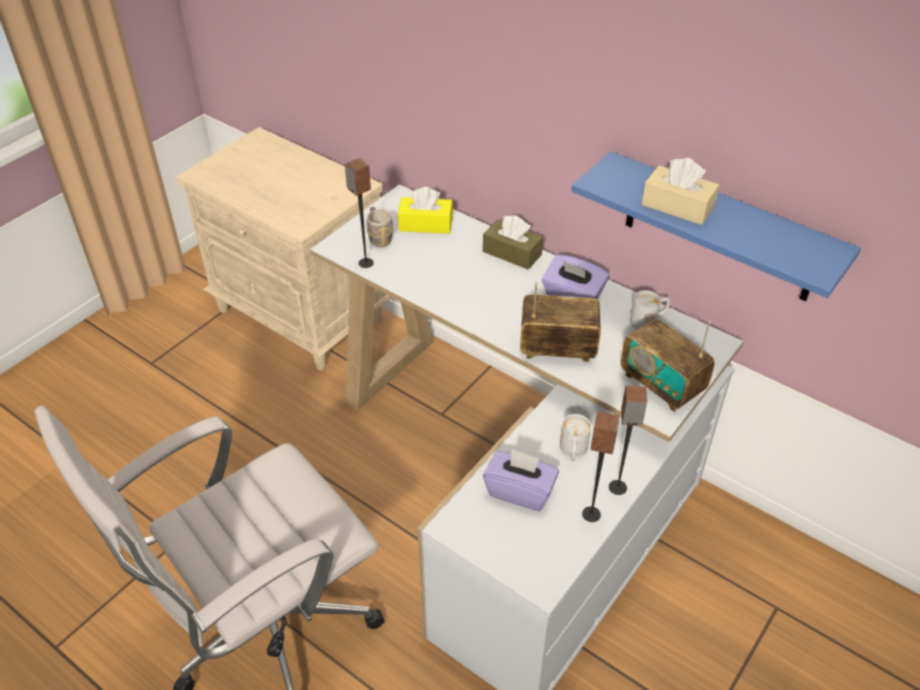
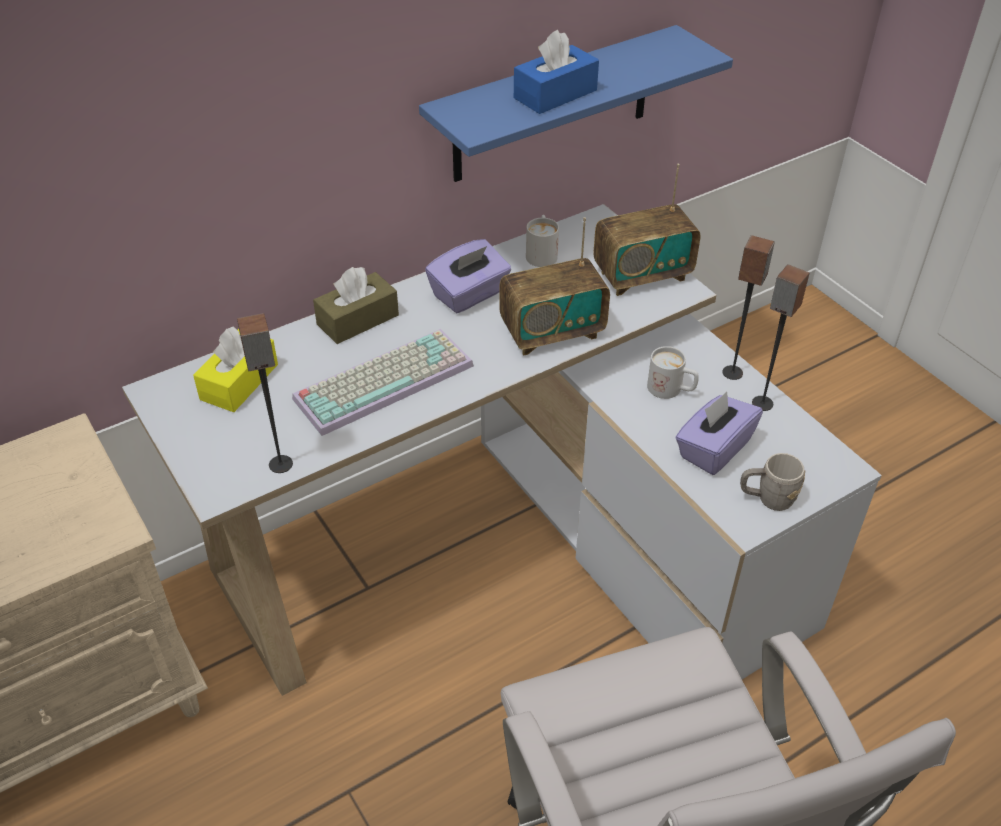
camera: 70 degrees left, 0 degrees up
grey mug [366,207,394,247] -> grey mug moved to [740,453,806,511]
radio [520,281,601,362] -> radio turned 135 degrees counterclockwise [500,217,610,356]
beige tissue box [641,158,719,225] -> blue tissue box [514,30,599,114]
none -> keyboard [292,329,474,436]

